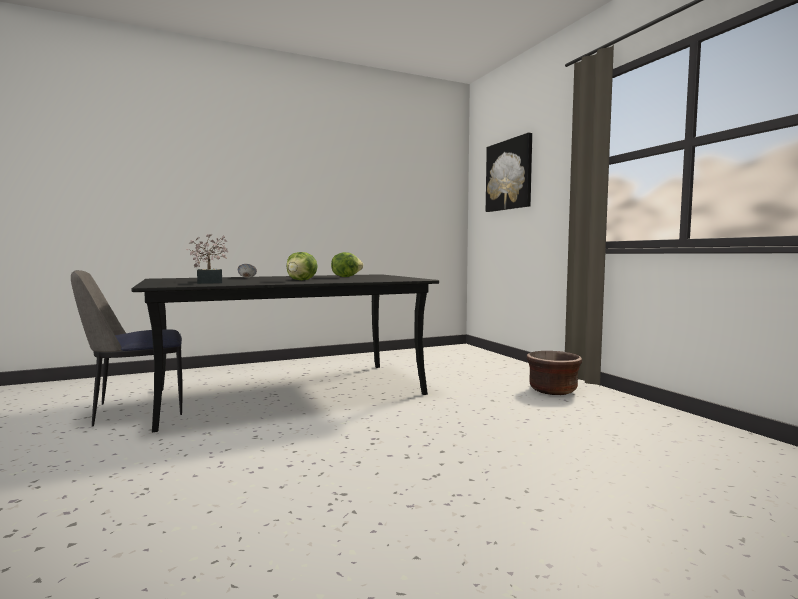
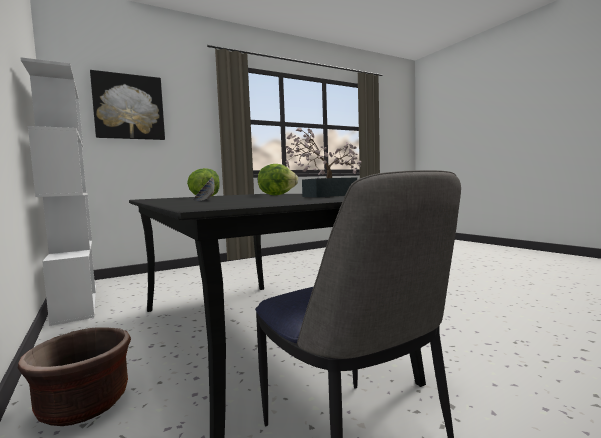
camera: 95 degrees left, 0 degrees up
brown planter [526,351,582,395] -> brown planter moved to [18,327,131,426]
none -> white bookcase [20,57,96,326]

